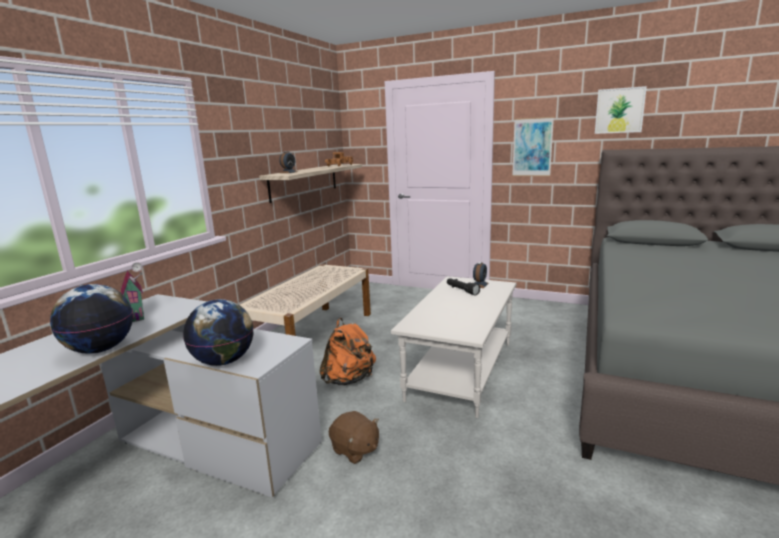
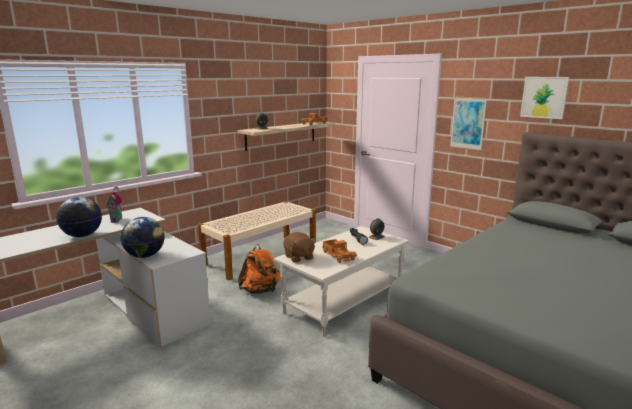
camera: 20 degrees right, 0 degrees up
brown plush toy [329,411,379,464] -> brown plush toy moved to [283,232,316,263]
none -> toy truck [322,239,357,263]

